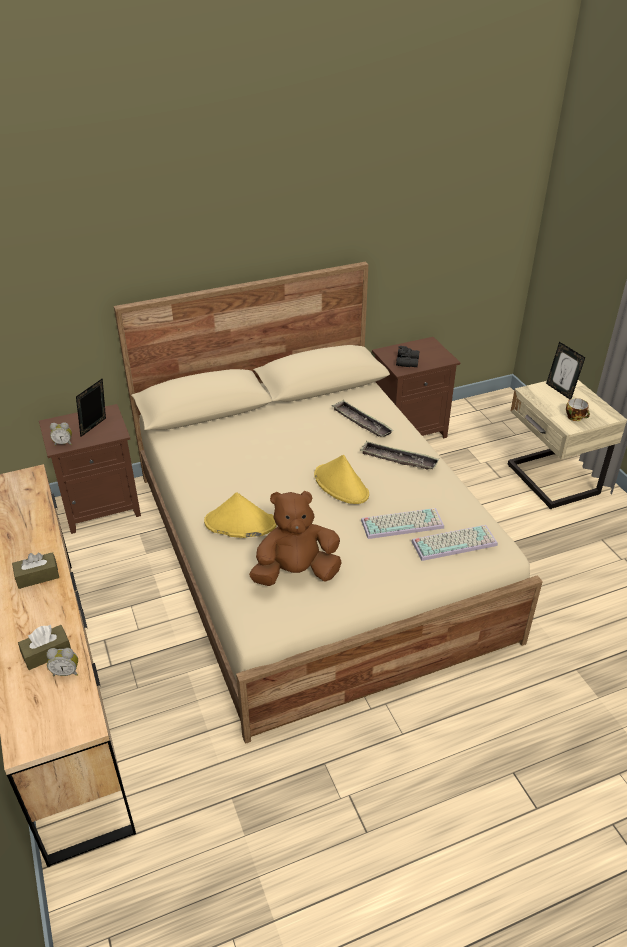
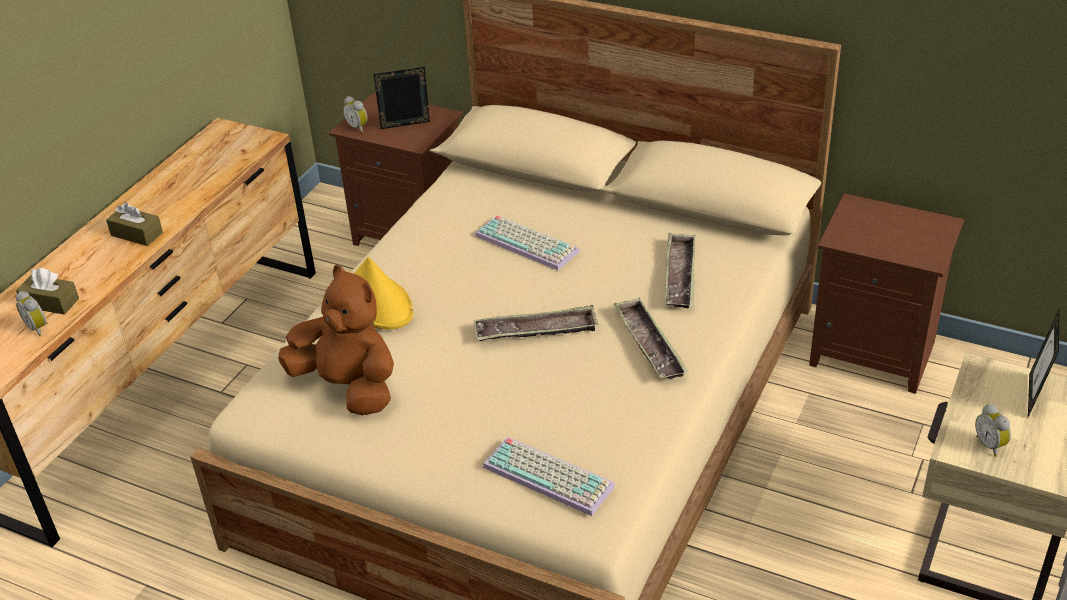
camera: 50 degrees right, 0 degrees up
yellow hat [314,455,369,504] -> tray [474,305,598,341]
keyboard [361,508,444,539] -> keyboard moved to [475,215,580,270]
black binoculars [396,346,420,367] -> none
cup [566,398,590,421] -> alarm clock [975,404,1011,457]

